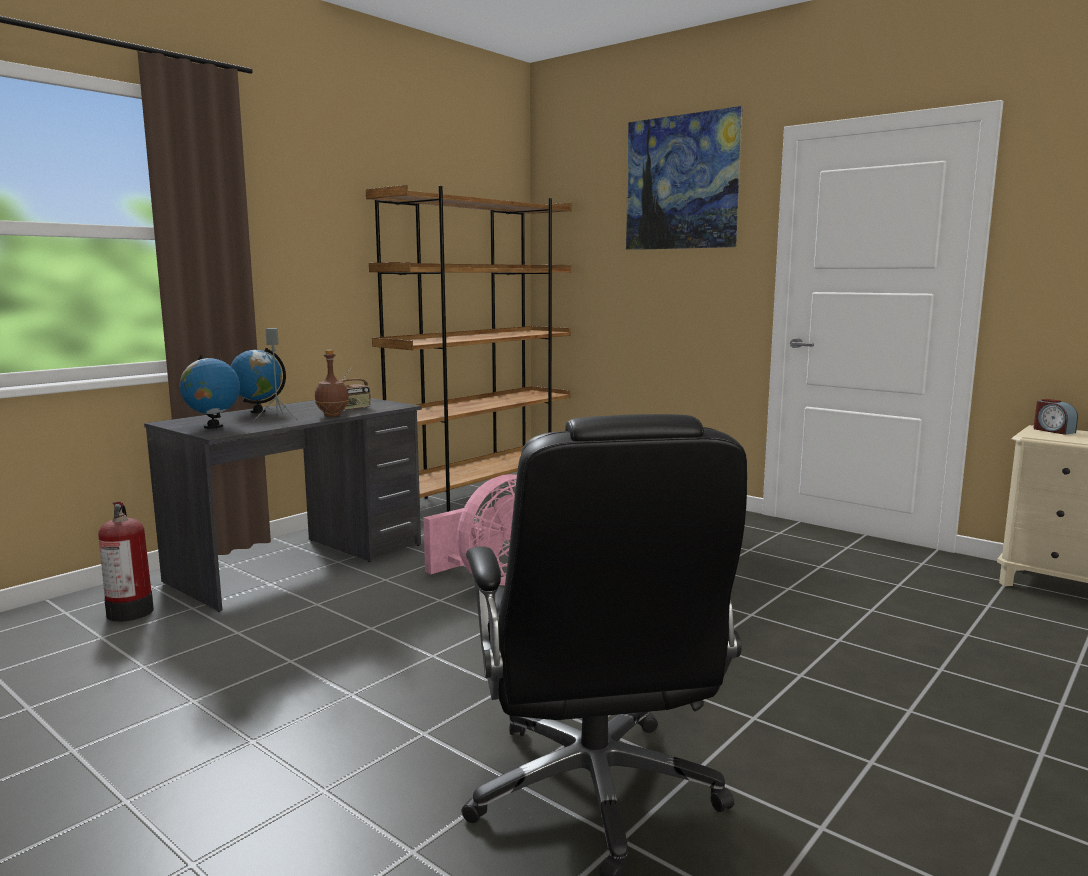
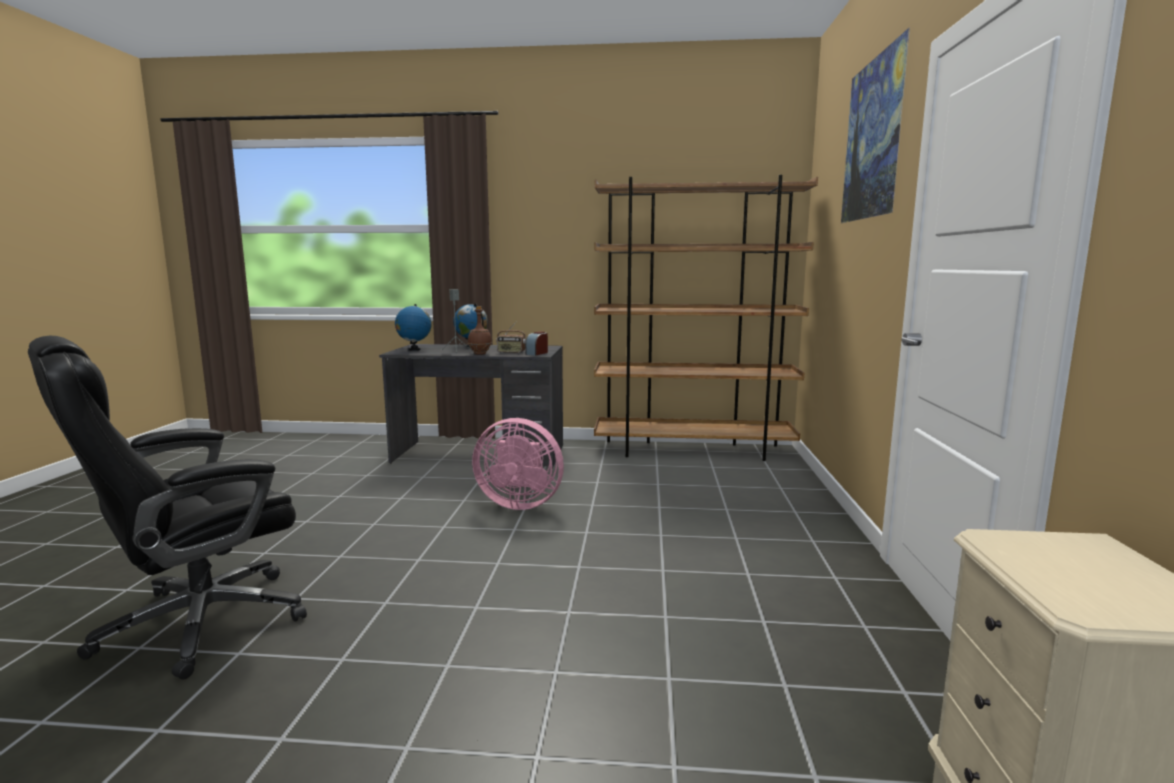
camera: 55 degrees right, 0 degrees up
fire extinguisher [98,502,154,622] -> none
alarm clock [1033,399,1078,435] -> alarm clock moved to [525,331,548,355]

